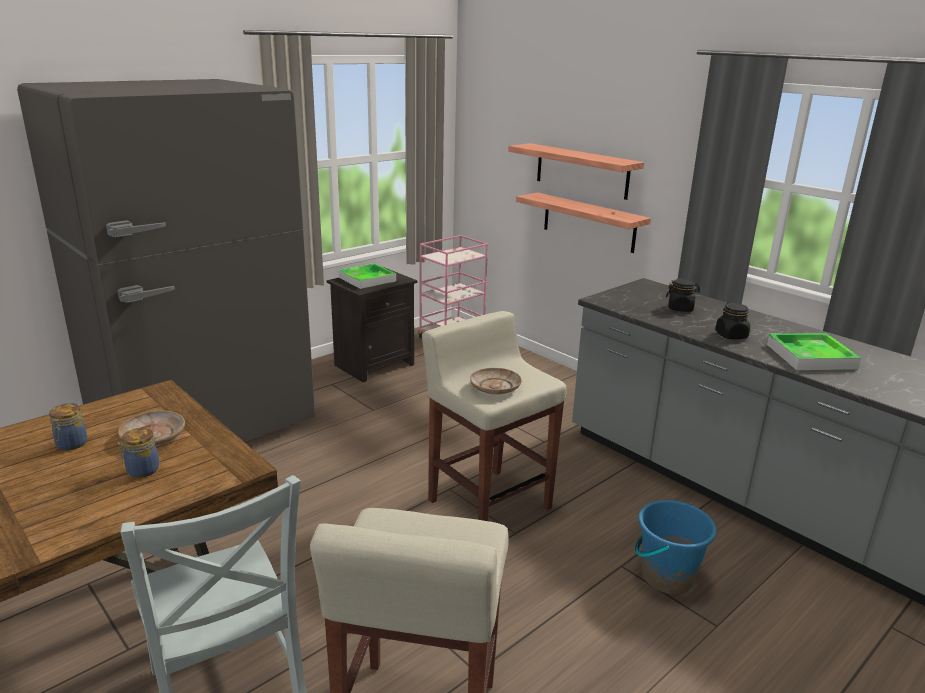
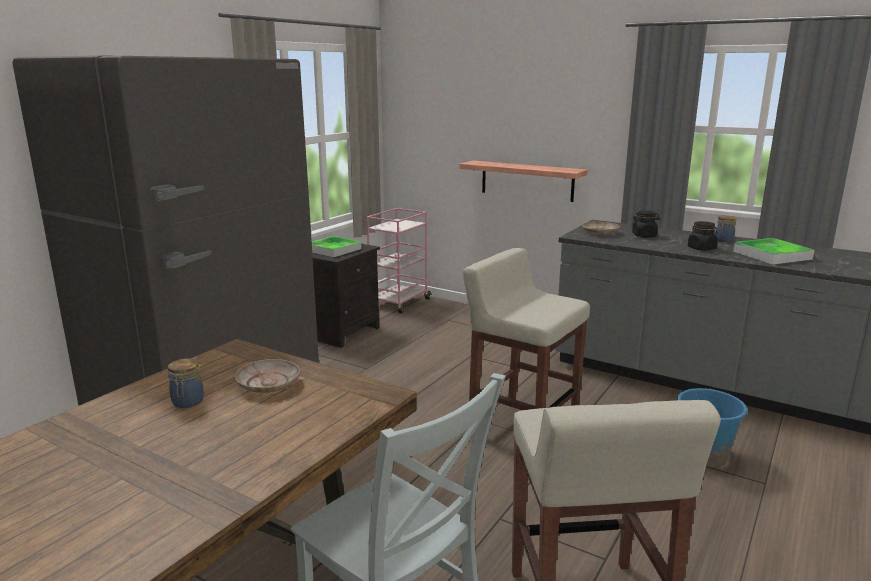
camera: 15 degrees left, 5 degrees down
jar [118,428,159,478] -> jar moved to [715,215,736,243]
beige plate [470,368,522,394] -> beige plate moved to [582,222,620,235]
shelf [508,143,644,200] -> none

